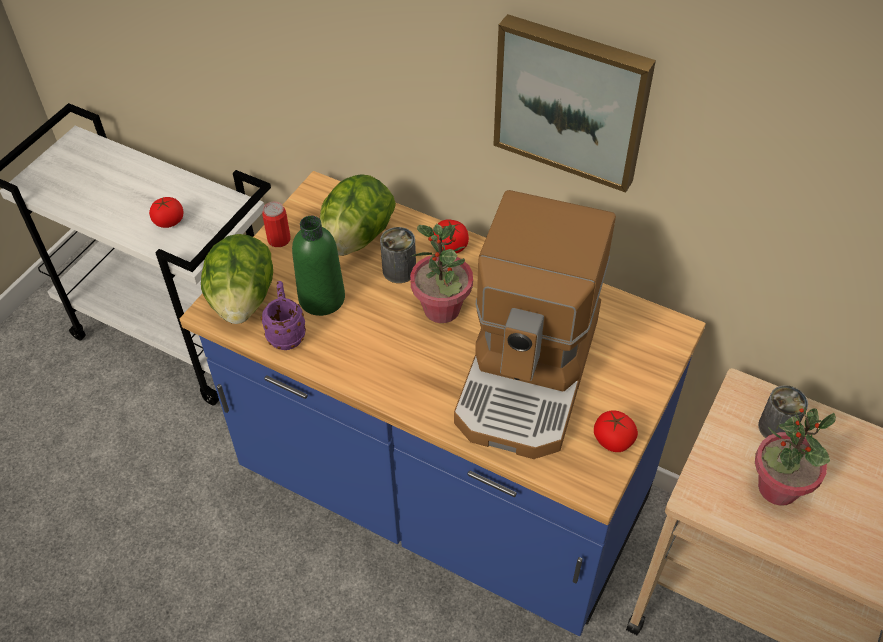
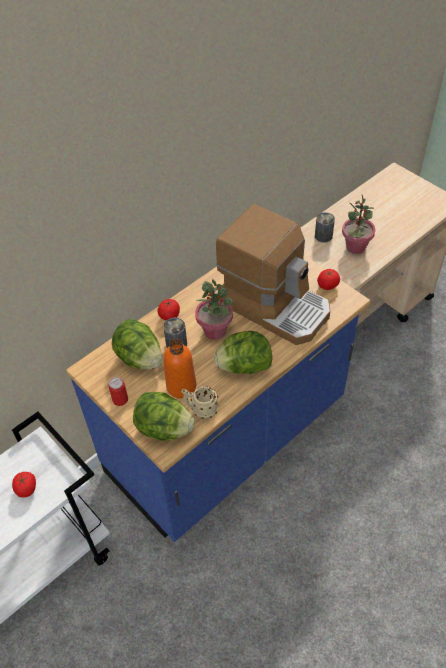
camera: 70 degrees left, 0 degrees up
purple mug [261,281,306,350] -> beige mug [181,386,218,419]
green bottle [292,216,345,316] -> orange bottle [164,339,196,399]
picture [493,14,656,193] -> none
none -> lettuce [214,331,272,374]

